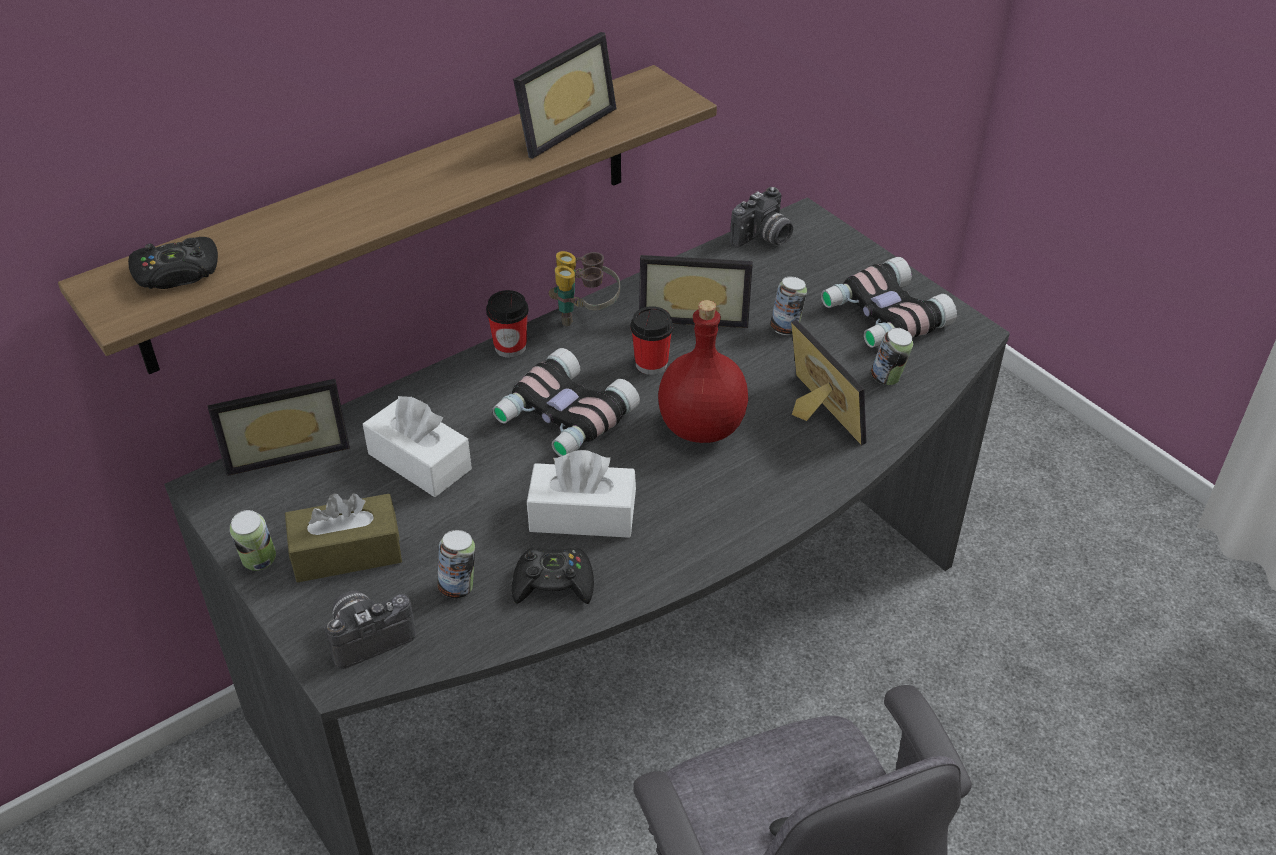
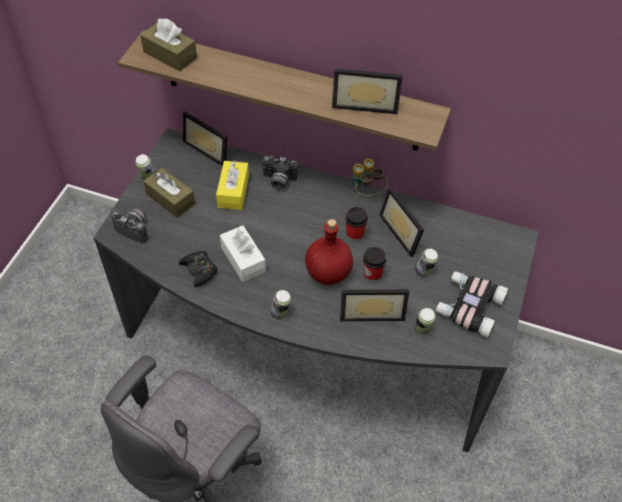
camera: 55 degrees right, 10 degrees up
black game controller [128,237,218,289] -> brown tissue box [140,18,197,71]
white tissue box [363,396,472,497] -> yellow tissue box [216,160,249,210]
can [437,530,475,598] -> can moved to [270,290,291,319]
cup [486,290,529,358] -> cup moved to [363,247,387,282]
binoculars [492,348,640,457] -> none
camera [730,187,793,248] -> camera moved to [262,156,298,190]
picture frame [791,320,867,446] -> picture frame turned 60 degrees clockwise [340,289,409,322]

